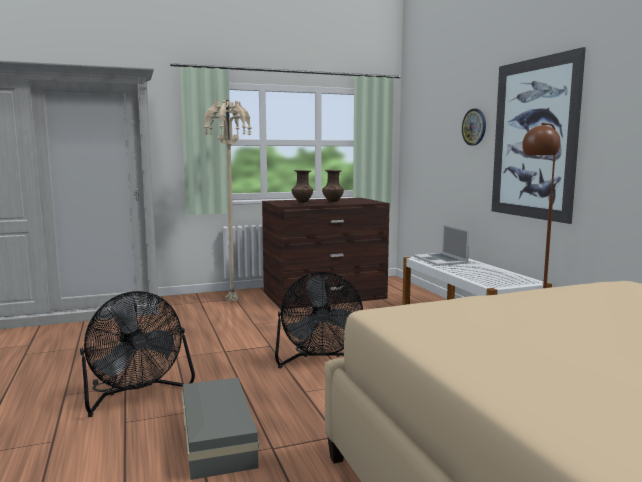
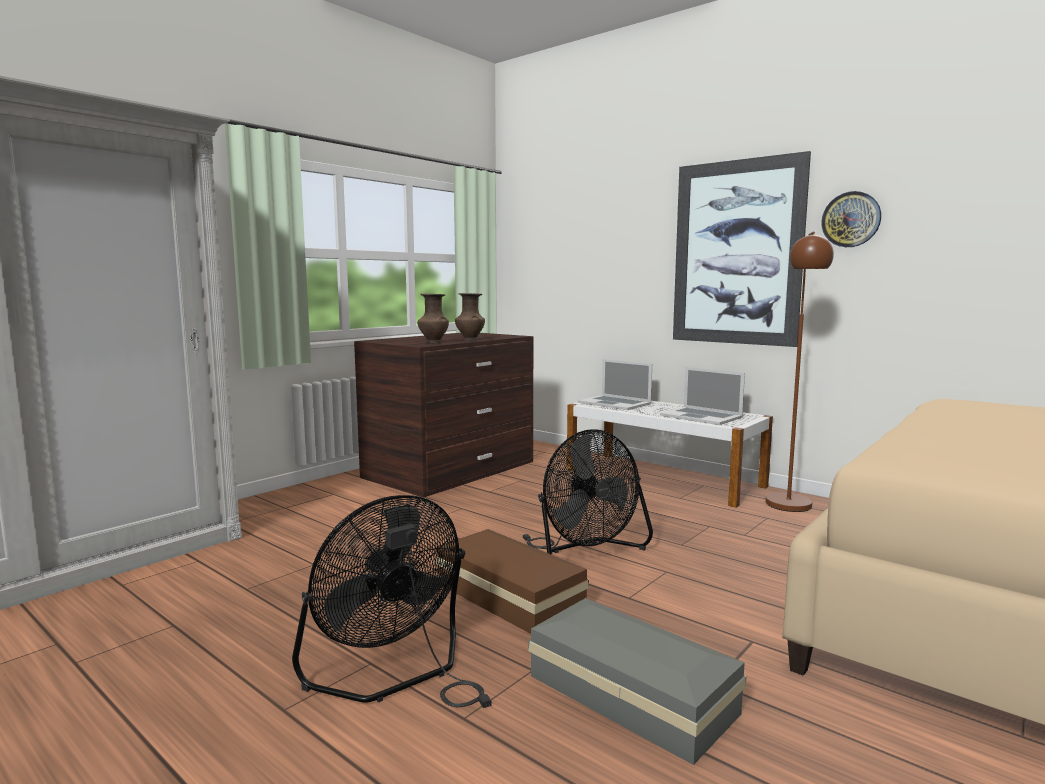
camera: 30 degrees left, 0 degrees up
black fan [80,291,195,417] -> black fan turned 150 degrees counterclockwise [292,495,492,708]
beige floor lamp [203,100,252,302] -> none
wall clock [462,109,486,145] -> wall clock moved to [821,191,881,247]
none -> brown storage box [435,529,589,634]
none -> laptop [660,367,745,425]

